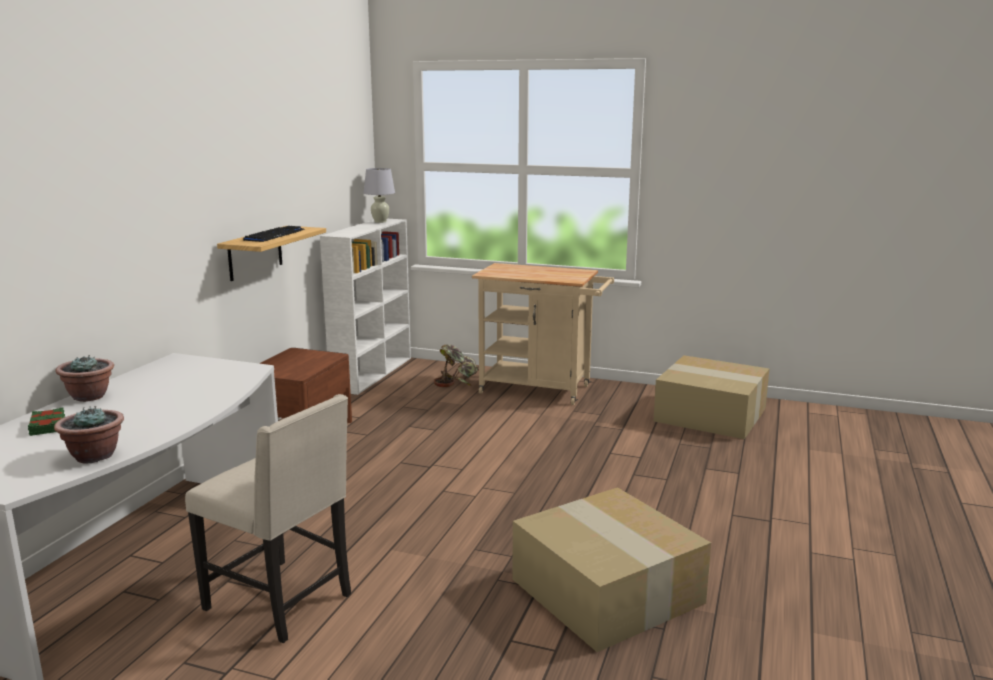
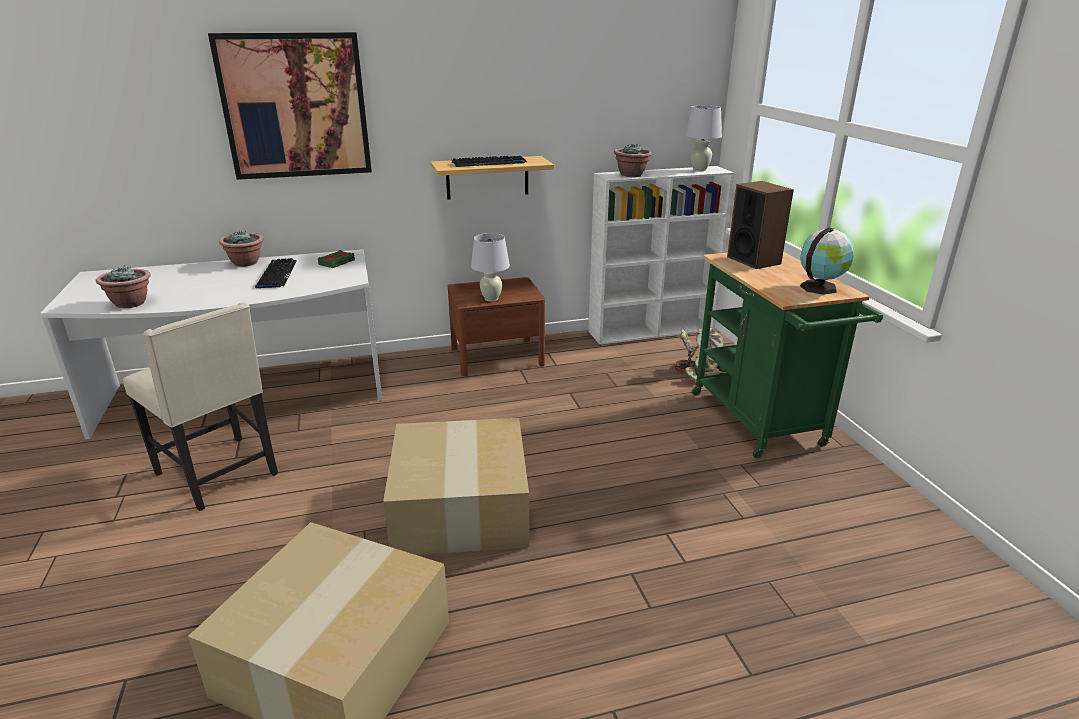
camera: 55 degrees right, 10 degrees up
green book [28,407,65,436] -> green book moved to [318,250,355,268]
beige chair [185,394,351,643] -> beige chair turned 45 degrees counterclockwise [123,303,278,511]
beige cart [472,263,614,405] -> green cart [692,252,883,458]
cardboard box [653,355,769,439] -> cardboard box moved to [383,418,530,555]
none -> picture [208,32,372,180]
none -> keyboard [255,258,297,289]
none -> white table lamp [471,233,510,302]
none -> potted plant [614,144,652,177]
none -> speaker [727,181,794,269]
none -> globe [800,227,854,295]

